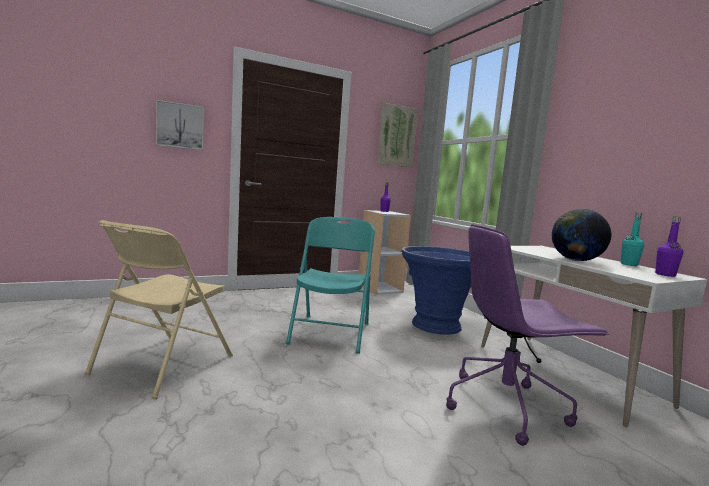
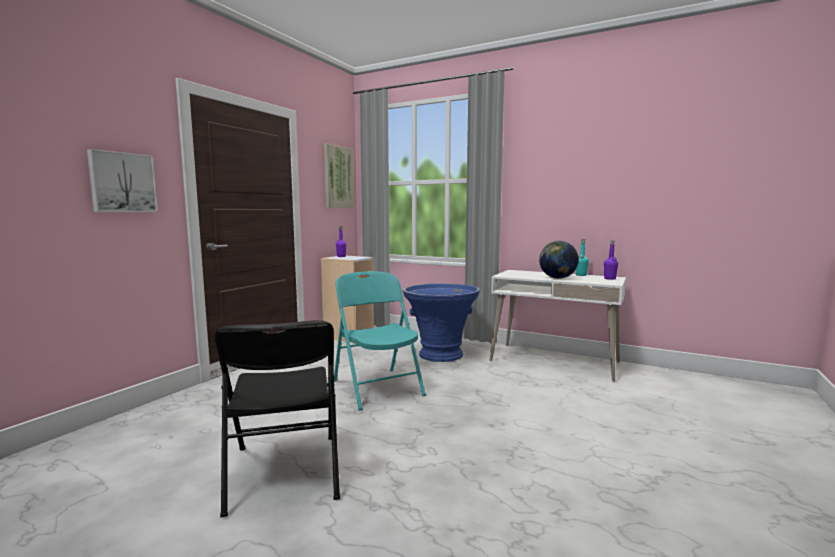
camera: 35 degrees left, 0 degrees up
beige chair [85,220,233,400] -> black chair [214,320,340,517]
purple office chair [446,224,610,446] -> none

